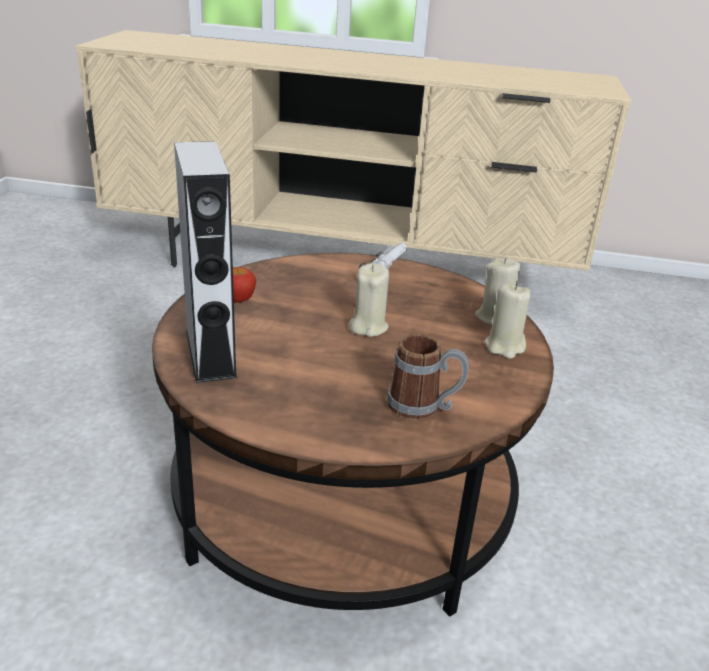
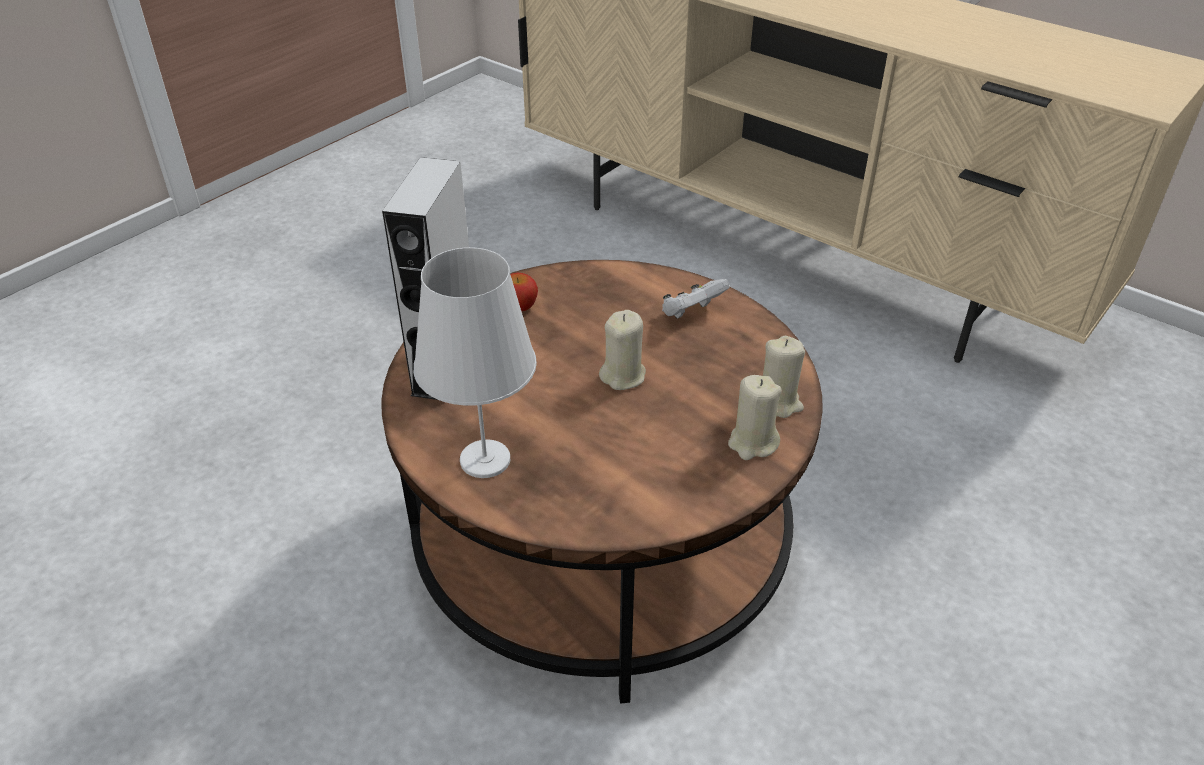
camera: 30 degrees right, 10 degrees up
mug [387,334,469,419] -> none
none -> white table lamp [413,247,537,478]

